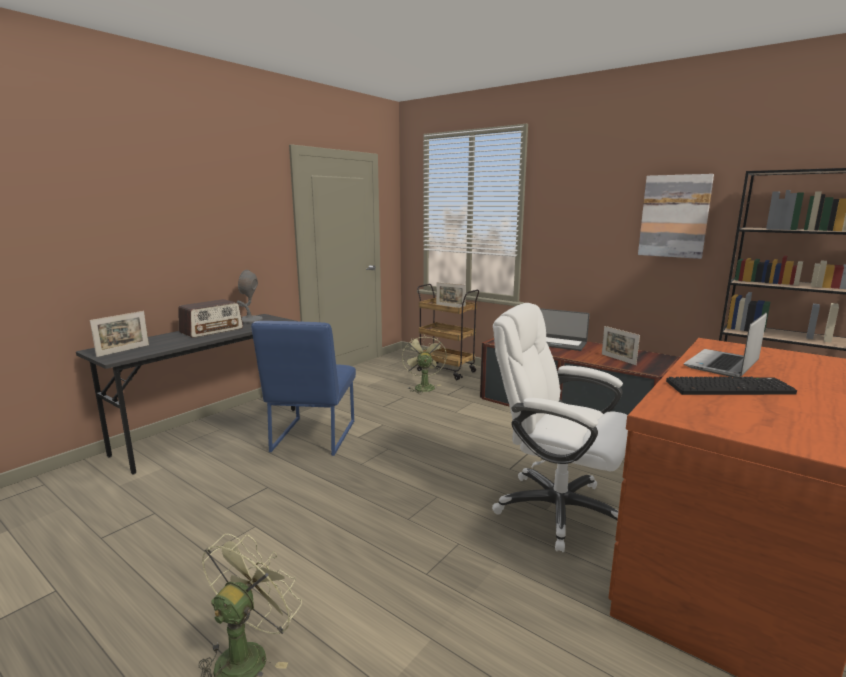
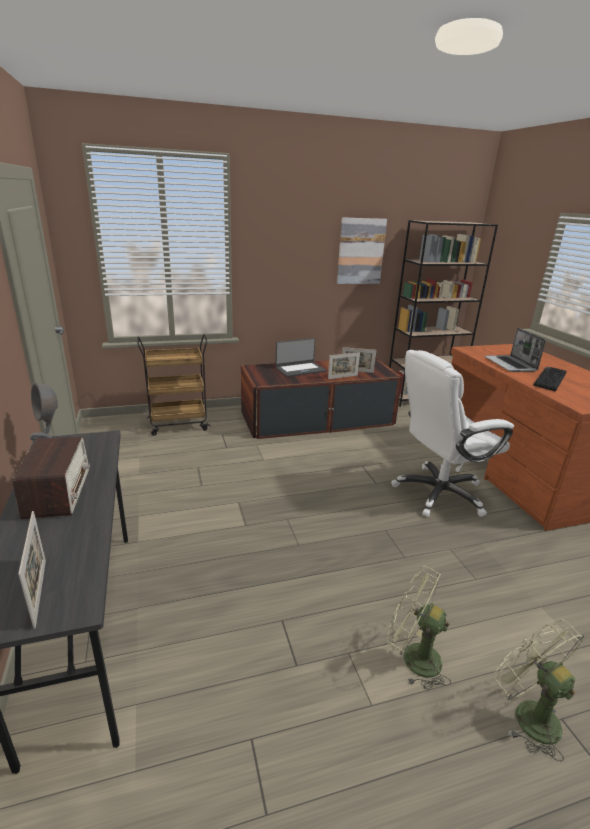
camera: 55 degrees left, 10 degrees up
blue chair [251,321,356,456] -> none
green fan [402,334,447,394] -> green fan moved to [386,566,451,691]
picture frame [436,282,466,308] -> picture frame moved to [328,352,360,379]

